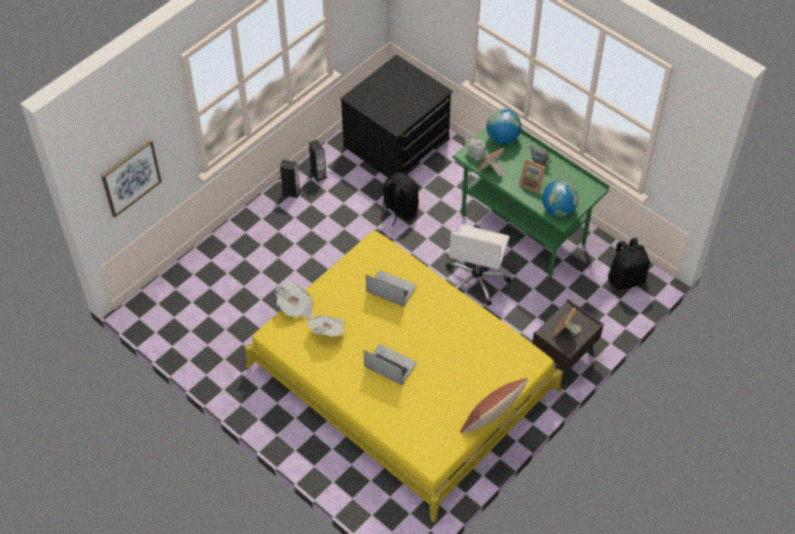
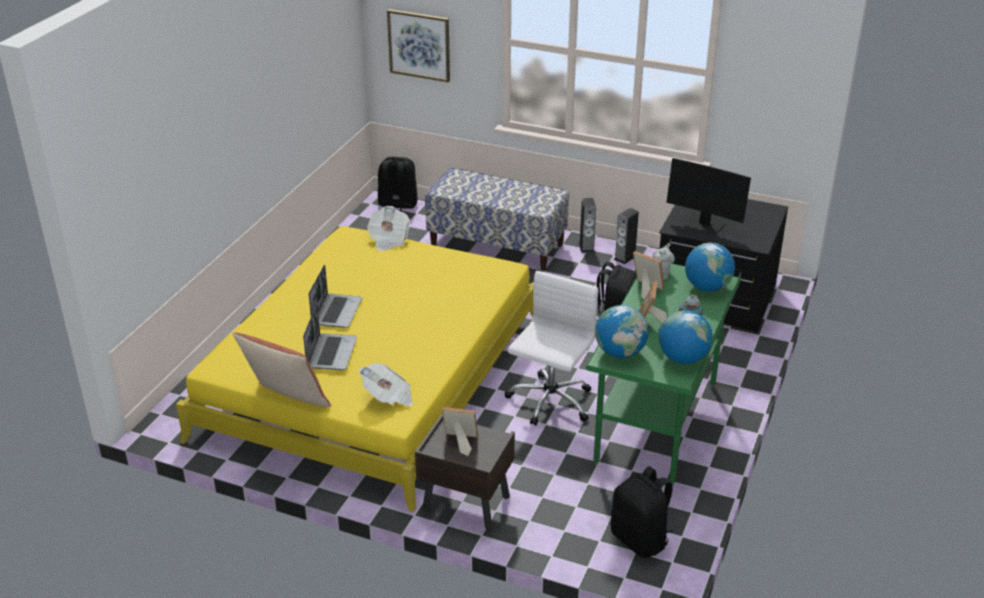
camera: 70 degrees right, 20 degrees down
newspaper [307,314,345,337] -> newspaper moved to [359,363,413,406]
laptop [366,270,416,307] -> laptop moved to [303,304,357,370]
white office chair [446,224,511,306] -> white office chair turned 120 degrees clockwise [504,271,598,426]
none -> black backpack [378,157,417,212]
none -> bench [425,168,569,271]
none -> globe [659,311,713,364]
none -> monitor [666,158,751,235]

